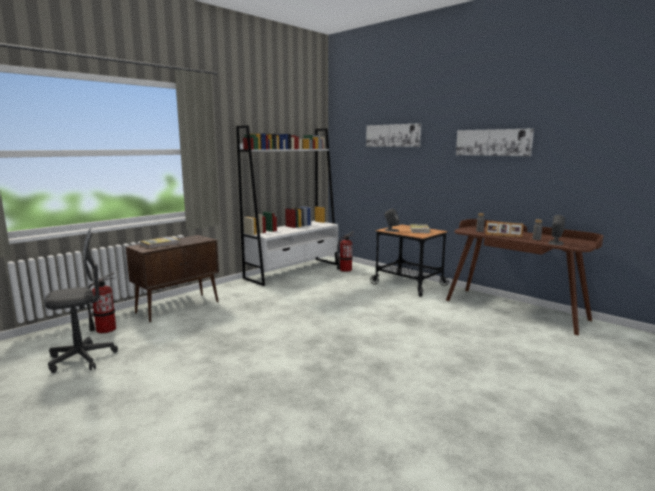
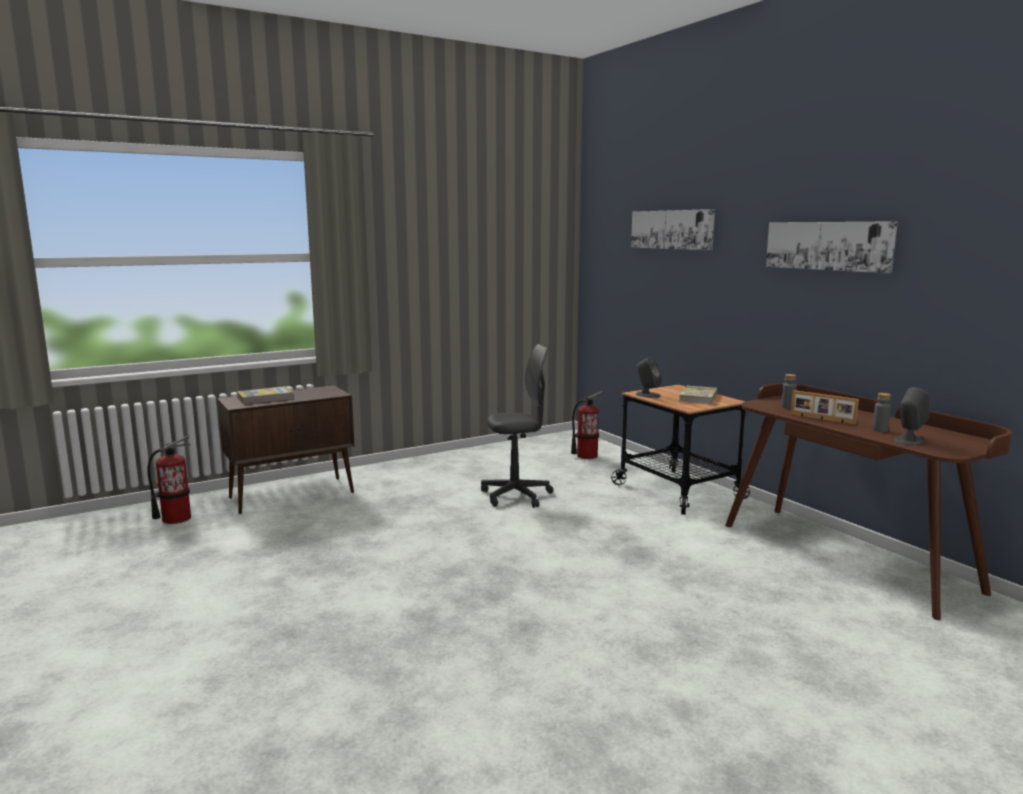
camera: 15 degrees right, 0 degrees up
grey office chair [45,228,118,373] -> grey office chair moved to [481,344,553,508]
white bookcase [236,125,338,286] -> none

